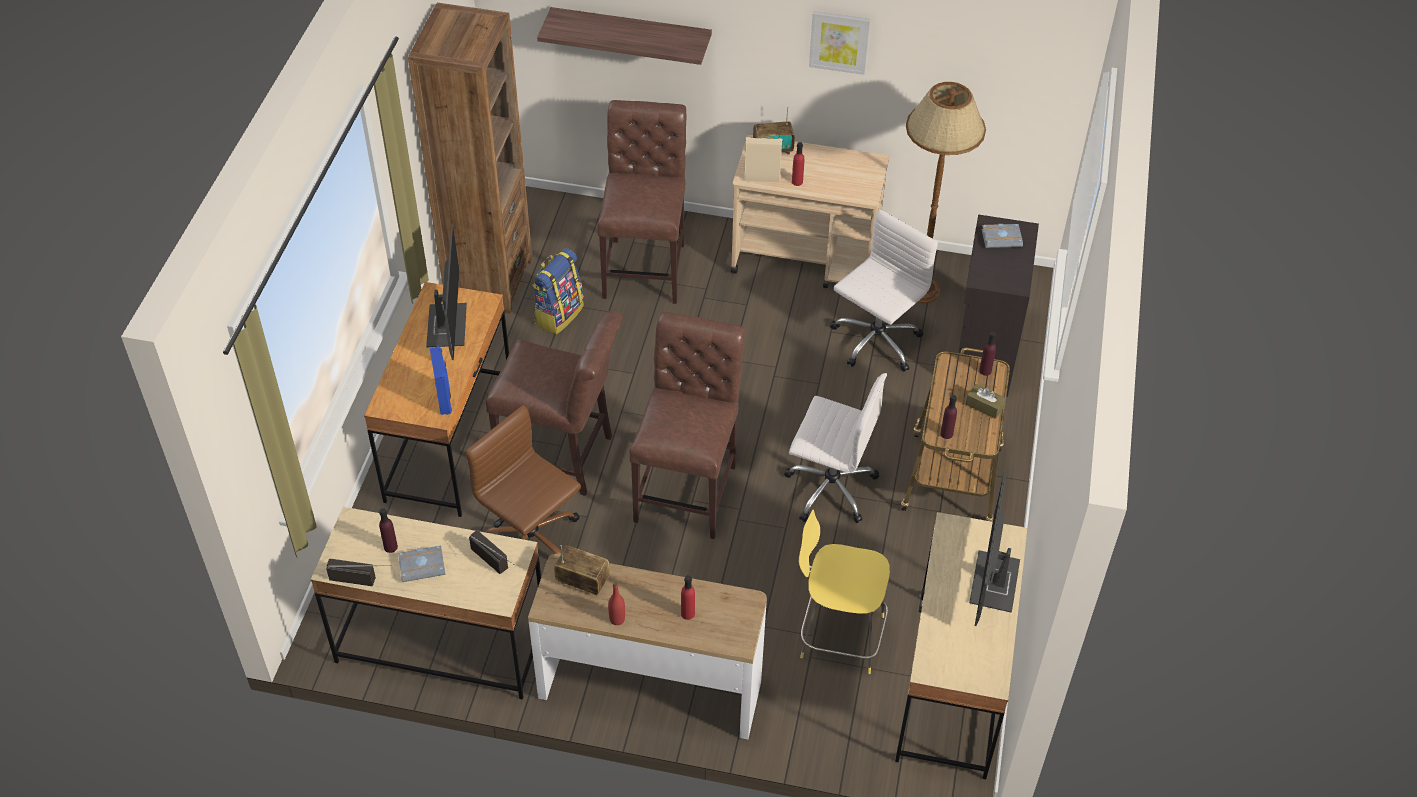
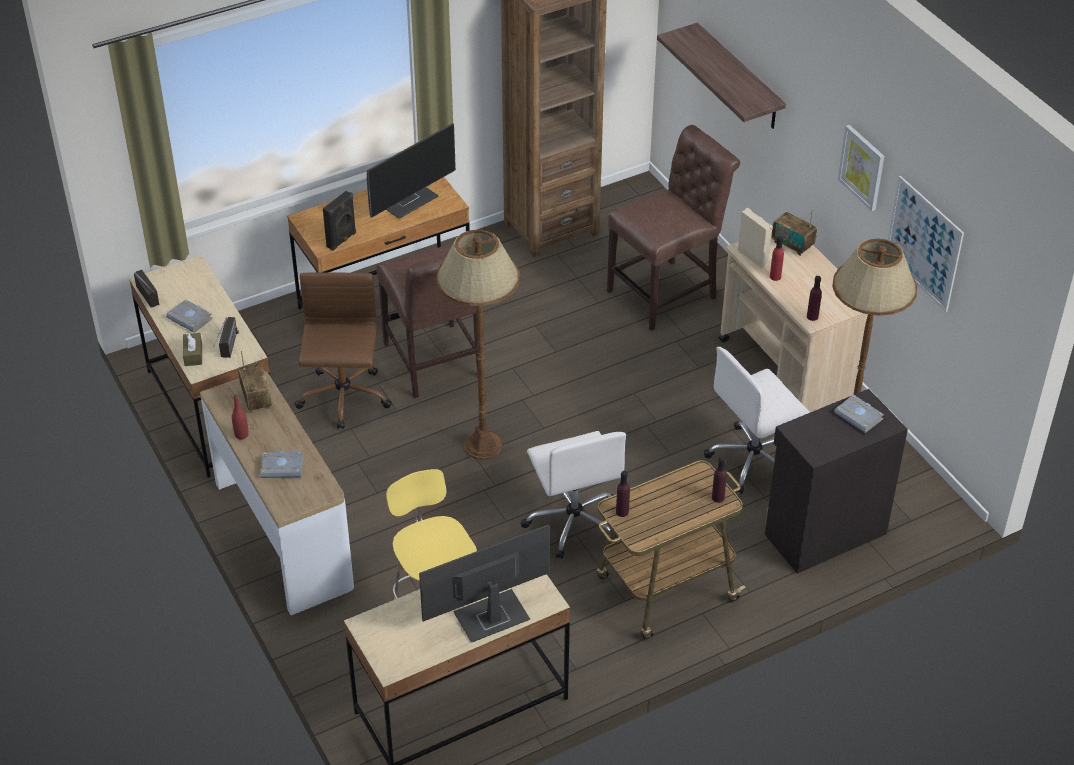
camera: 50 degrees right, 5 degrees down
purple bottle [379,508,398,553] -> purple bottle moved to [807,276,822,321]
blue speaker [430,346,452,415] -> black speaker [323,191,356,251]
backpack [532,248,584,335] -> none
brown chair [629,312,745,539] -> brown floor lamp [436,230,519,460]
red bottle [681,575,695,620] -> grey book [260,451,303,478]
white office chair [830,209,938,372] -> white office chair turned 150 degrees clockwise [704,347,810,494]
brown tissue box [966,384,1006,419] -> brown tissue box moved to [183,333,202,366]
none -> picture [888,176,964,312]

